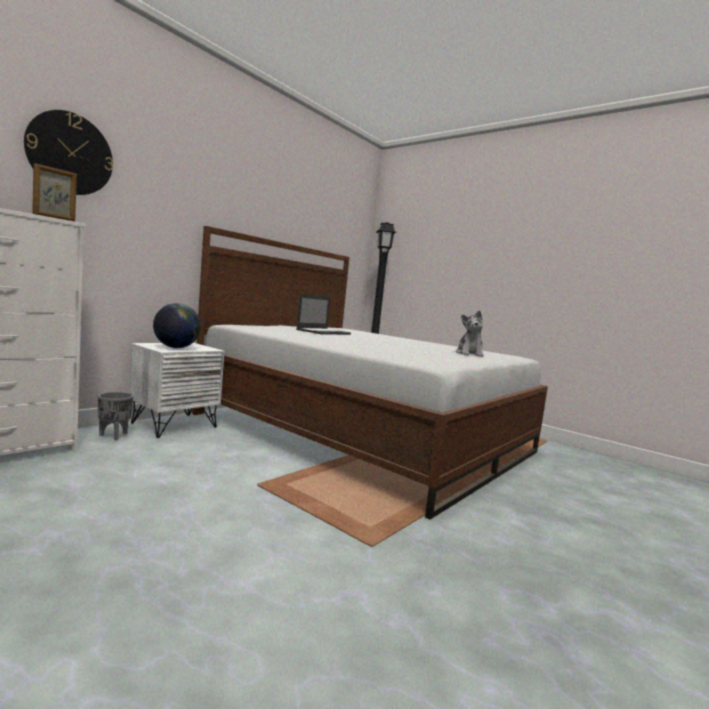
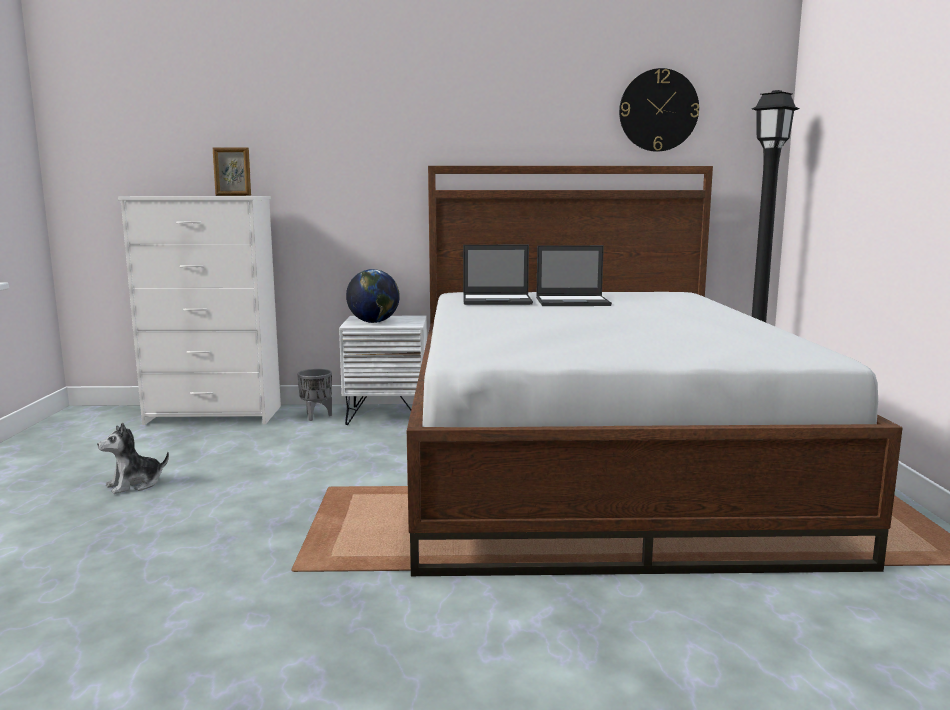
camera: 50 degrees right, 5 degrees up
wall clock [24,110,113,195] -> wall clock moved to [619,68,699,152]
plush toy [456,310,484,357] -> plush toy moved to [97,422,169,494]
none -> laptop [463,245,533,305]

